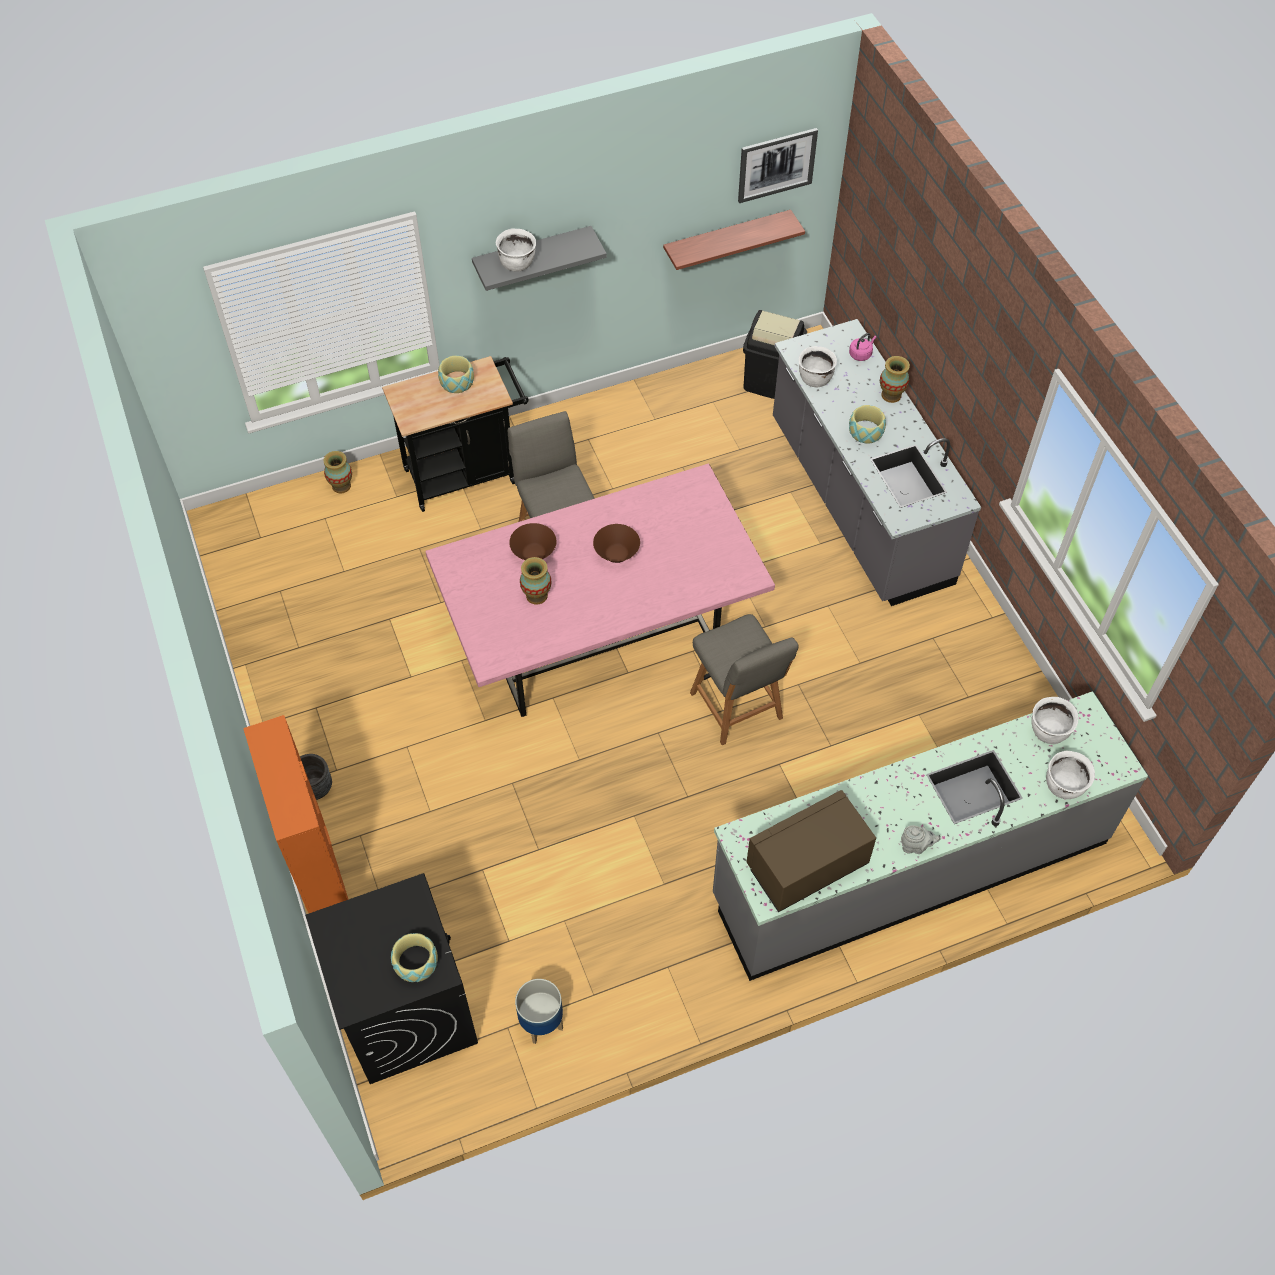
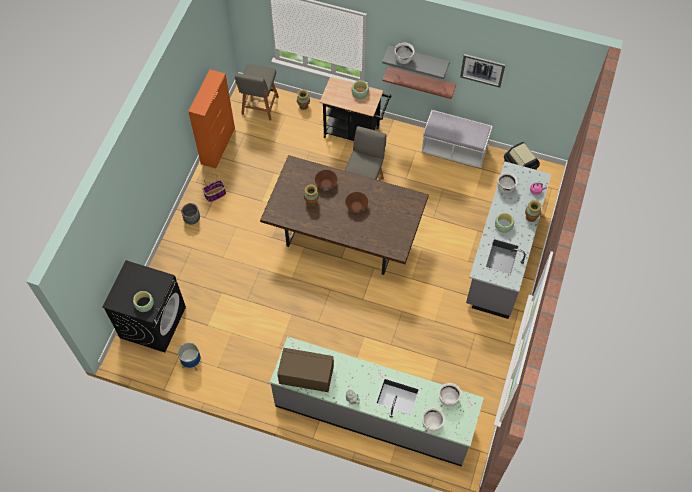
camera: 40 degrees right, 5 degrees up
orange cabinet [243,715,349,913] -> orange cabinet moved to [188,69,235,168]
pink dining table [425,463,775,717] -> brown dining table [260,155,429,275]
shelf [663,210,805,270] -> shelf moved to [382,67,456,99]
grey chair [690,614,798,745] -> grey chair moved to [235,64,279,120]
picture [738,128,818,203] -> picture moved to [460,54,505,88]
none -> basket [202,173,226,202]
none -> white bench [421,110,493,168]

